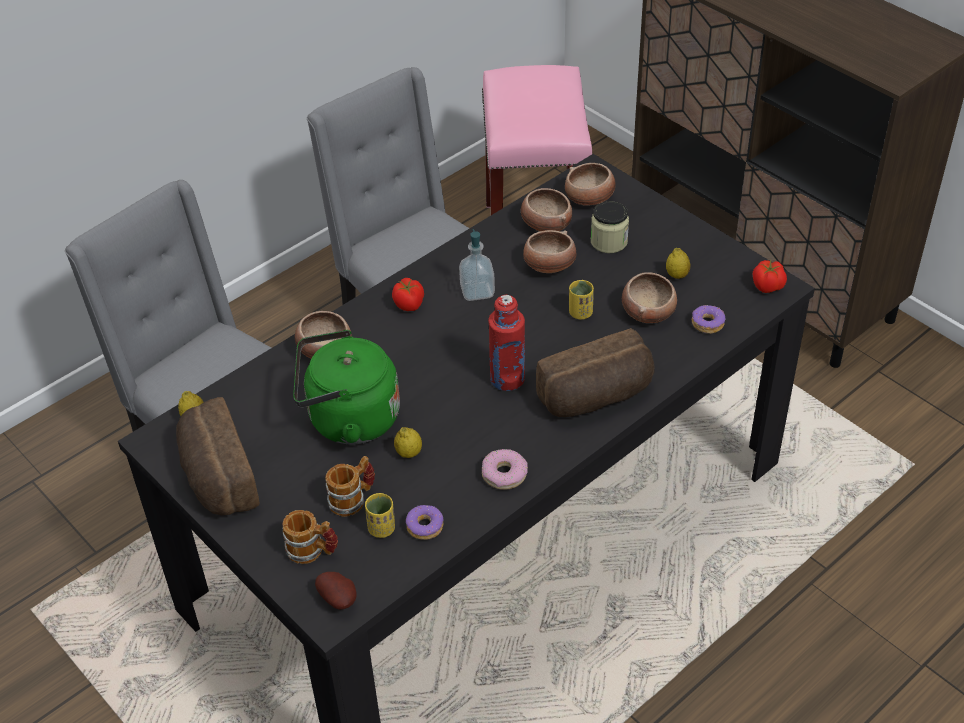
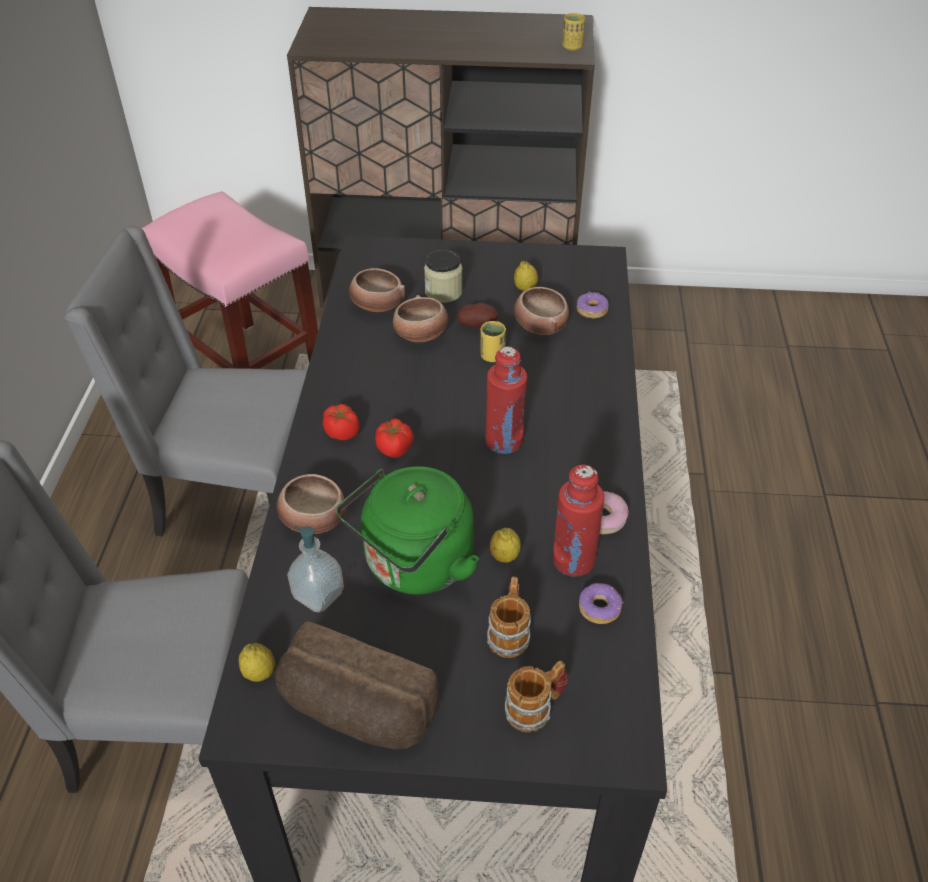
camera: 45 degrees left, 0 degrees up
potato [315,572,357,610] -> potato moved to [457,303,498,328]
yellow cup [365,493,395,538] -> yellow cup moved to [562,13,585,50]
soap dispenser [459,229,495,301] -> soap dispenser moved to [287,526,344,612]
bread [536,328,655,417] -> none
bowl [565,163,616,206] -> none
tomato [752,259,787,293] -> tomato moved to [375,418,414,458]
none -> red bottle [553,465,604,577]

